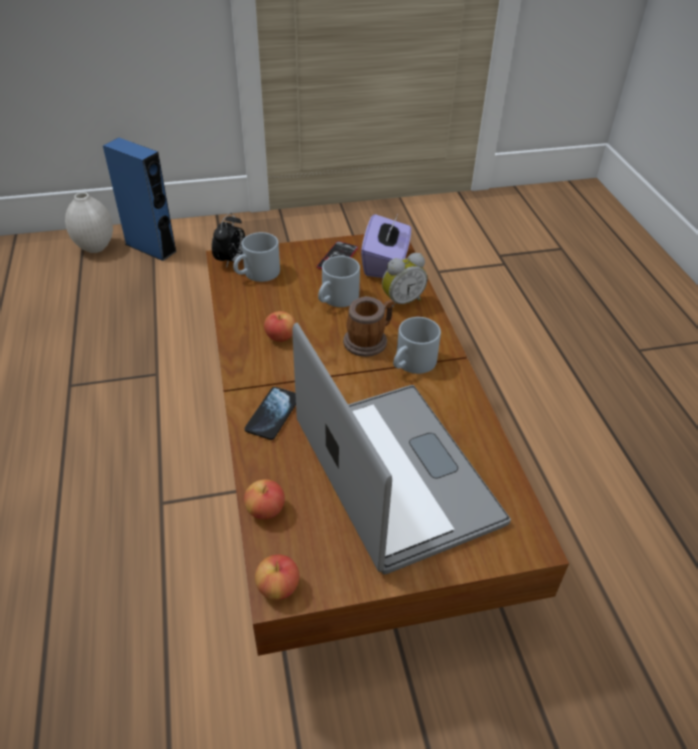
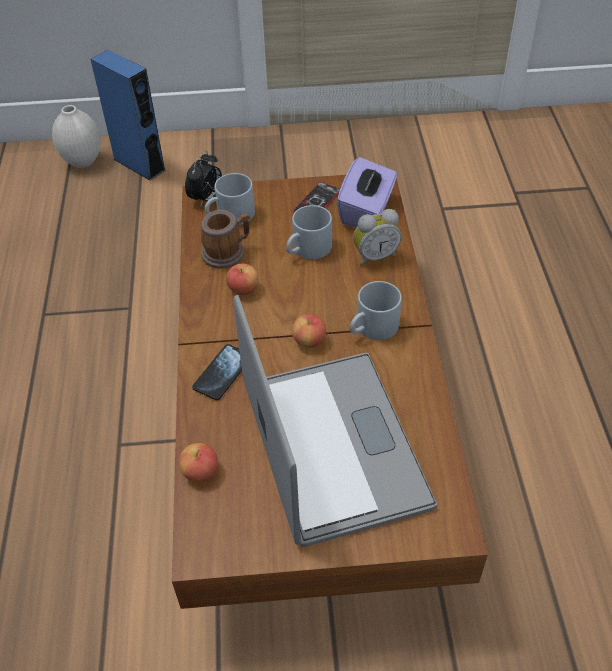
camera: 10 degrees right, 5 degrees up
apple [255,554,300,600] -> apple moved to [292,314,326,348]
mug [343,296,395,357] -> mug moved to [201,209,250,268]

